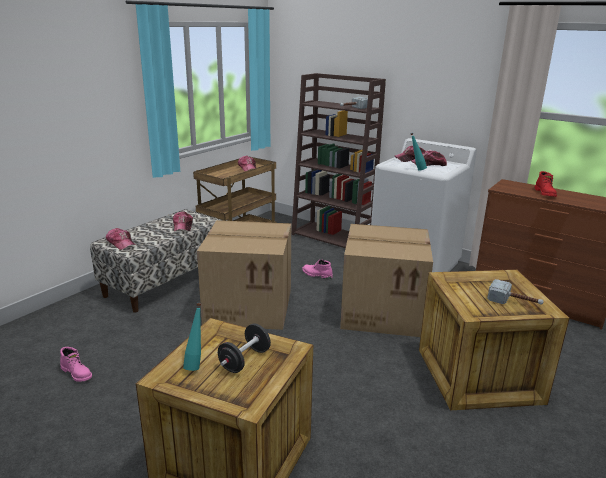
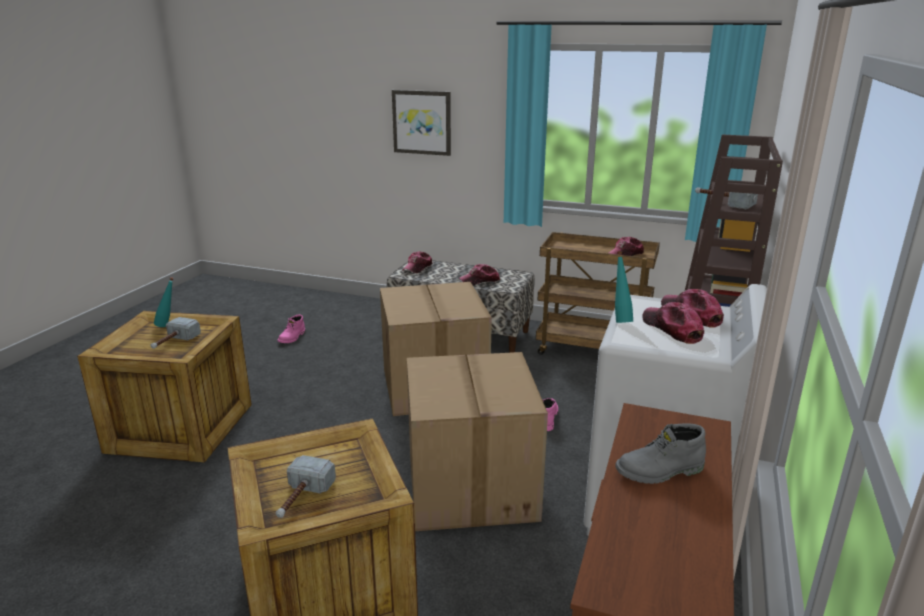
camera: 75 degrees right, 0 degrees up
black dumbbell [218,324,271,373] -> hammer [151,317,201,349]
red boot [534,171,557,197] -> grey boot [615,423,706,484]
none -> picture [392,90,451,156]

